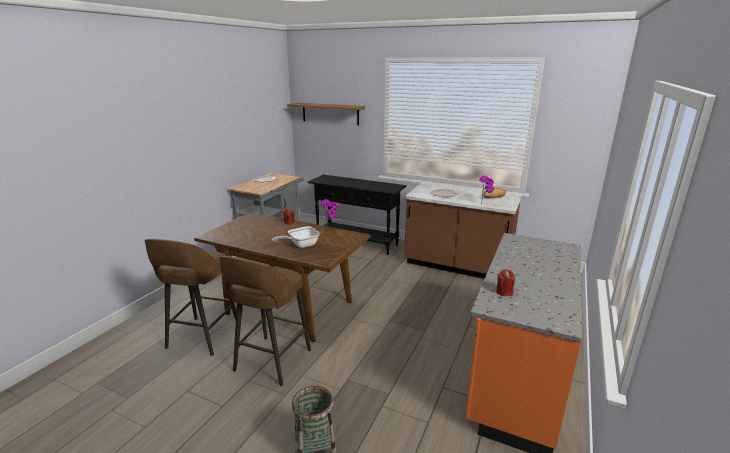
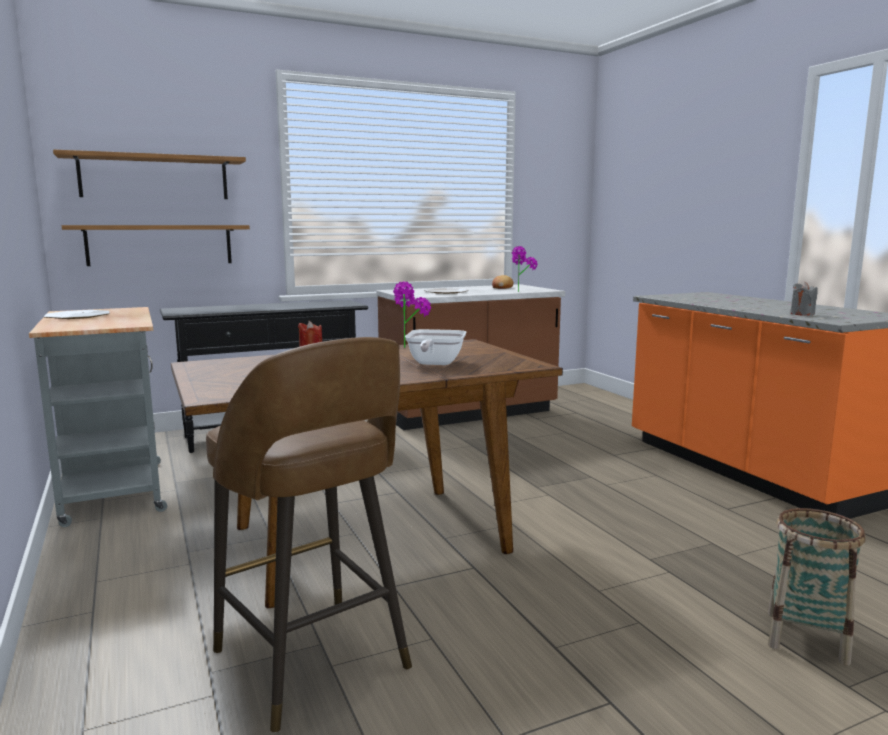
camera: 50 degrees left, 10 degrees down
brown stool [219,256,311,386] -> none
red candle [496,269,515,296] -> grey candle [790,282,818,316]
none -> shelf [62,225,250,266]

